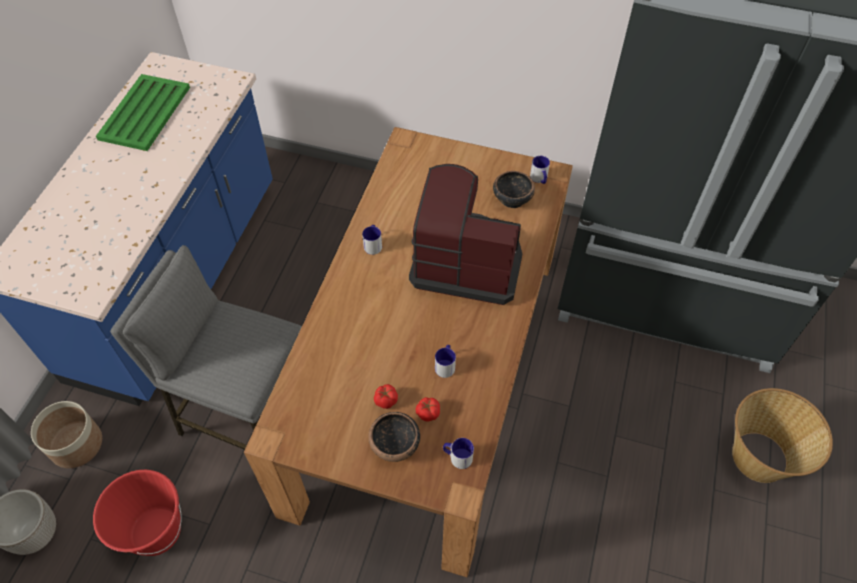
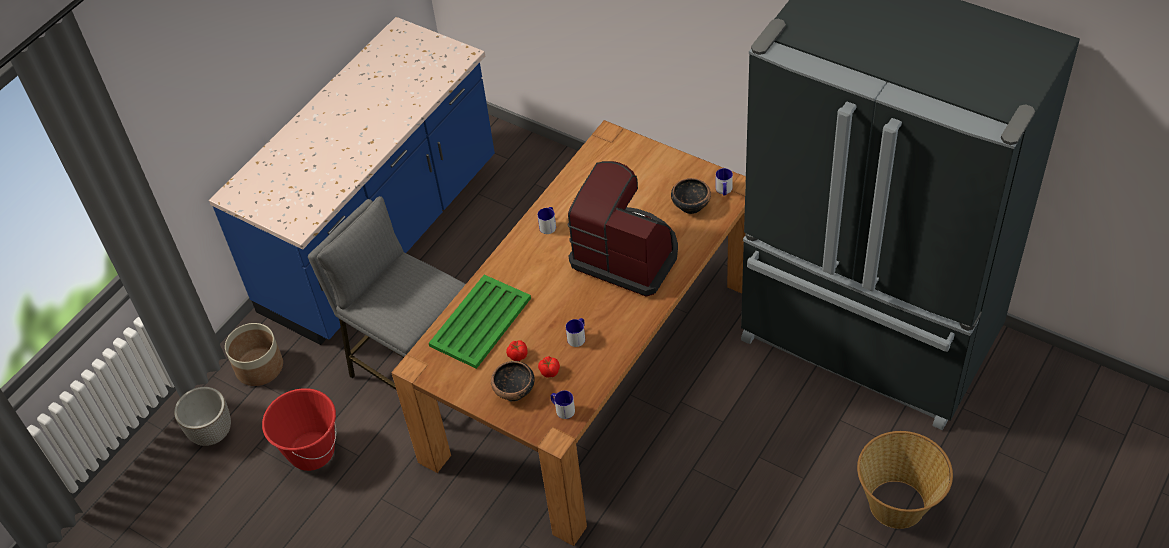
camera: 20 degrees right, 5 degrees down
green tray [96,74,190,151] -> green tray moved to [429,275,531,369]

